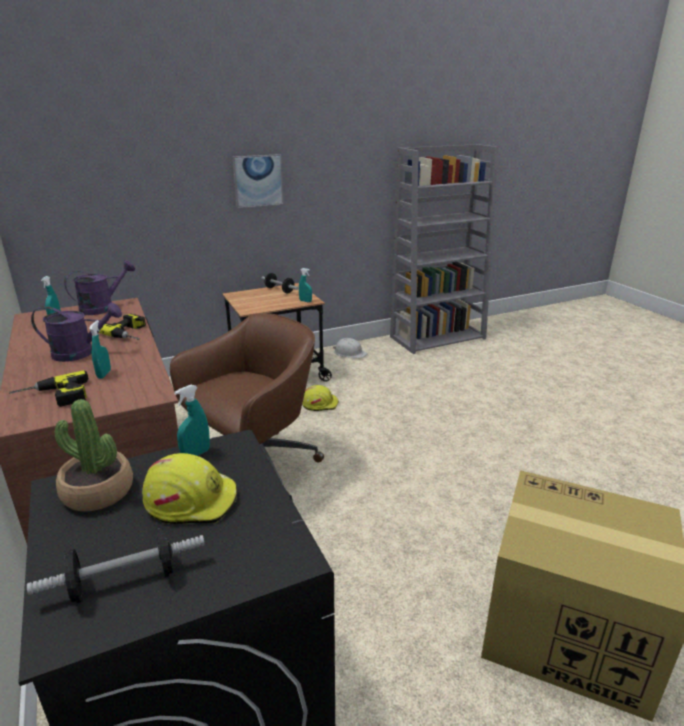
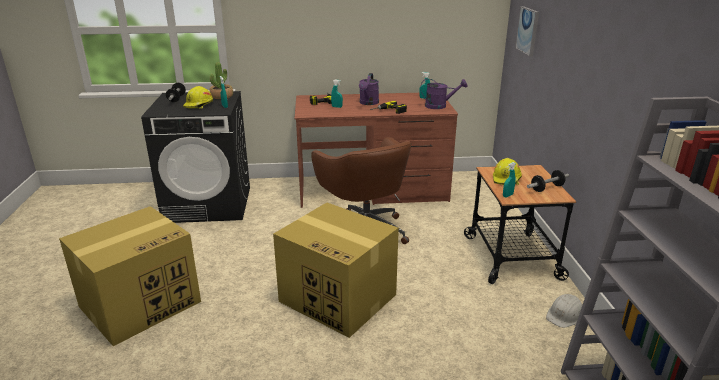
camera: 110 degrees right, 0 degrees up
purple watering can [64,260,135,315] -> purple watering can turned 60 degrees counterclockwise [421,79,468,109]
picture [232,154,284,208] -> picture moved to [515,6,539,57]
yellow hard hat [302,385,339,411] -> yellow hard hat moved to [493,158,522,185]
none -> cardboard box [273,203,399,338]

